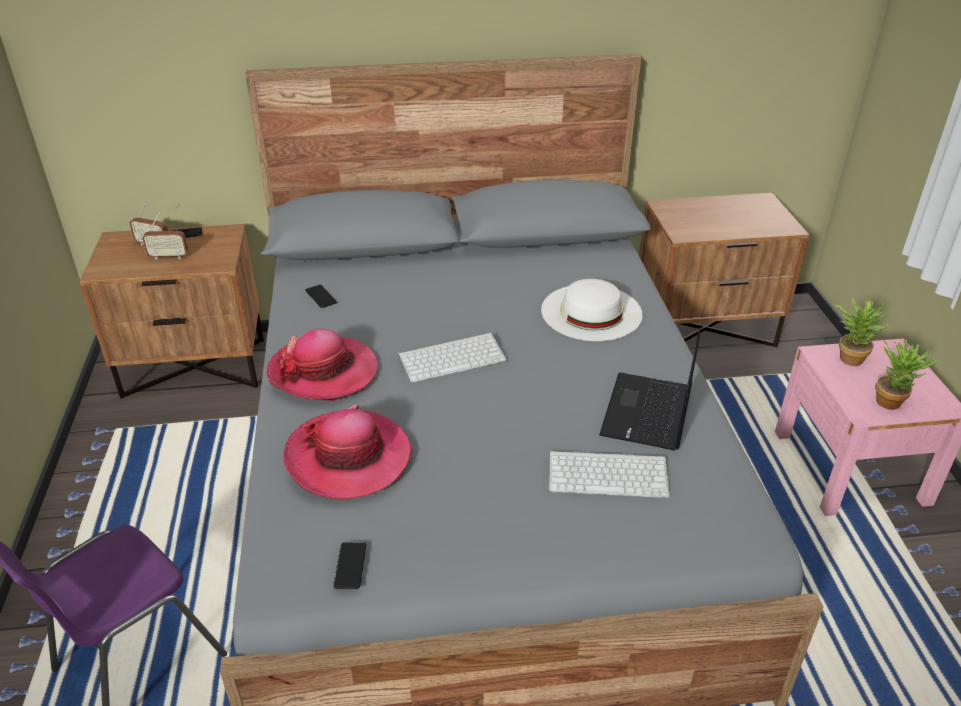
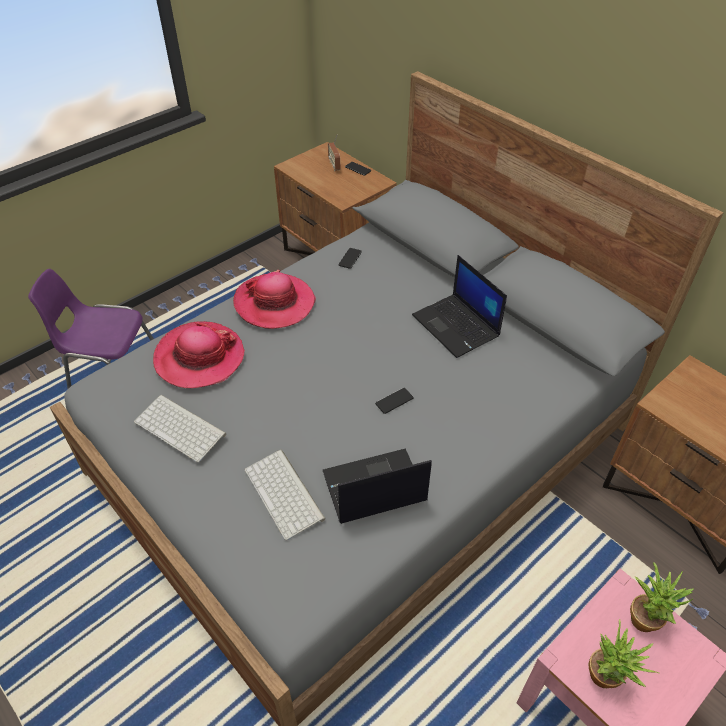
camera: 55 degrees right, 10 degrees up
radio [142,212,188,260] -> none
phone [333,542,366,589] -> phone moved to [375,388,414,414]
keyboard [398,333,507,383] -> keyboard moved to [134,394,227,462]
white hat [541,279,643,341] -> none
none -> laptop [412,255,507,358]

